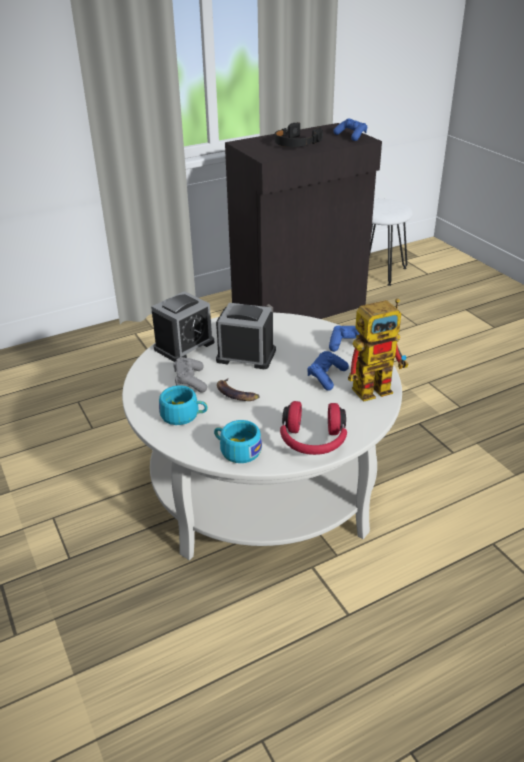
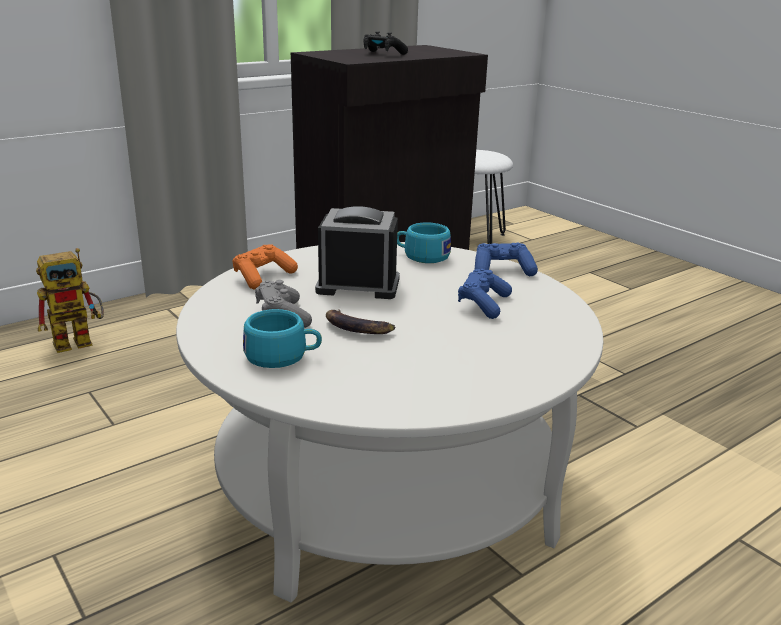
camera: 10 degrees left, 10 degrees down
alarm clock [151,291,214,362] -> orange game controller [232,244,298,290]
turquoise cup [214,420,262,463] -> turquoise cup moved to [397,222,451,263]
black headphones [275,122,323,147] -> black game controller [363,31,408,55]
red headphones [280,401,347,455] -> none
blue game controller [333,119,367,141] -> none
toy robot [348,298,409,402] -> toy robot moved to [36,248,104,353]

